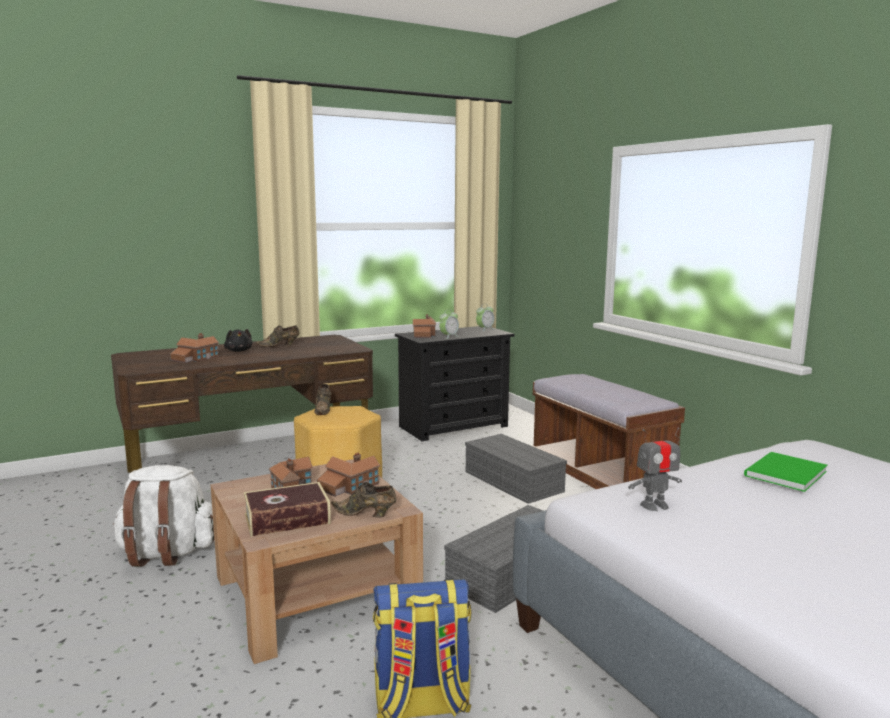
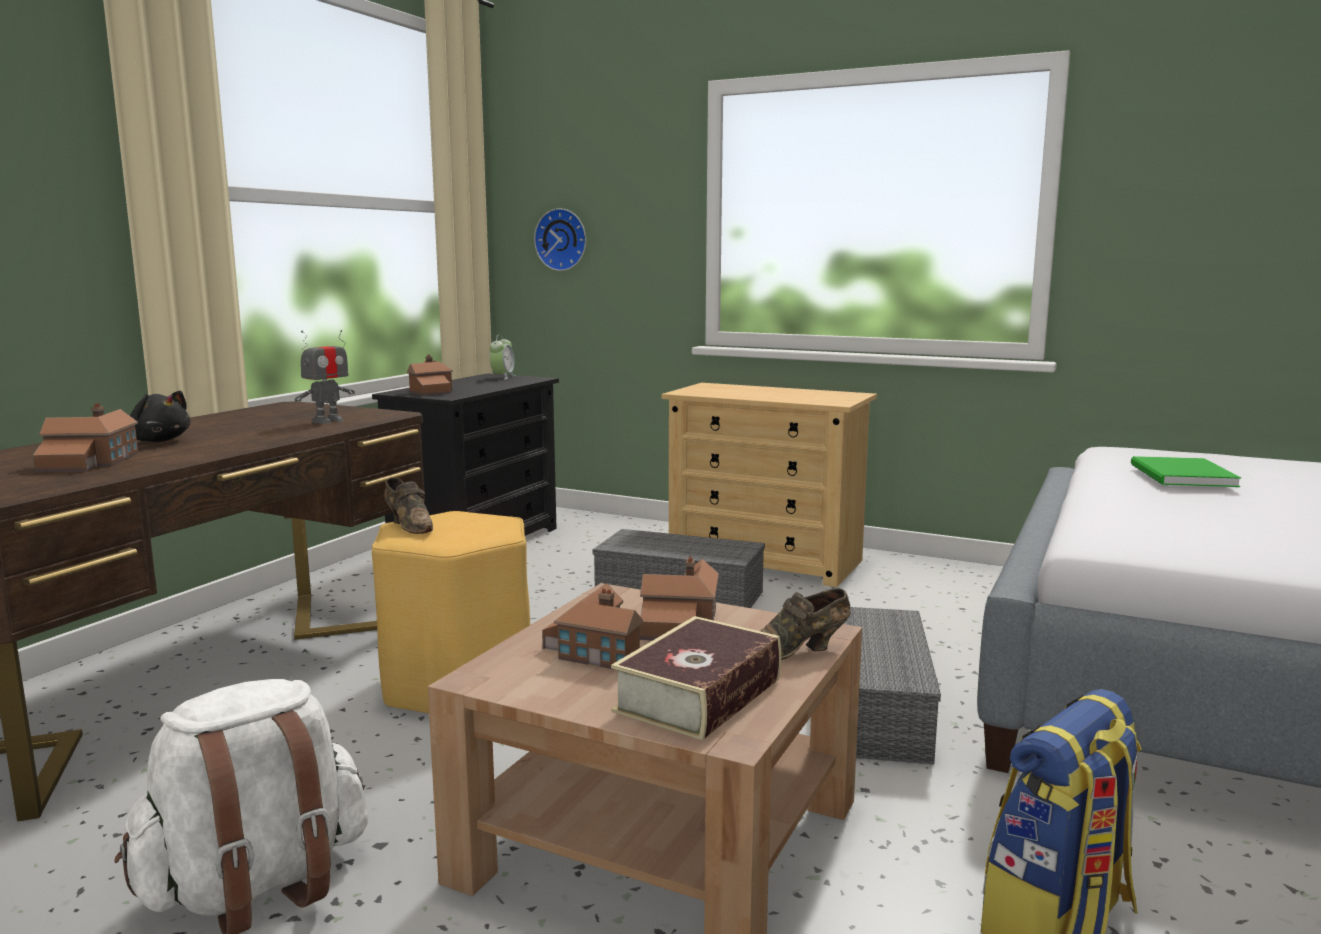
camera: 35 degrees left, 0 degrees up
brown shoe [256,325,299,347] -> none
alarm clock [439,309,459,339] -> none
brown bench [532,374,685,489] -> beige dresser [661,383,877,587]
toy robot [628,427,682,511] -> toy robot moved to [294,330,355,424]
none -> wall clock [534,208,586,271]

